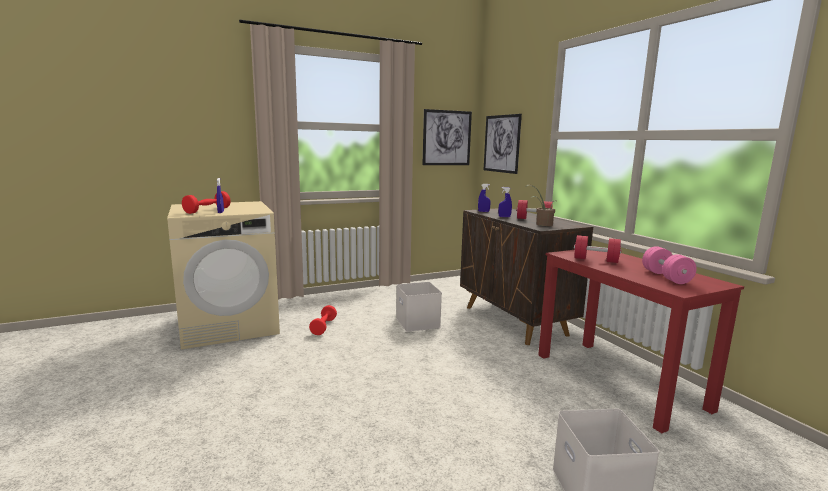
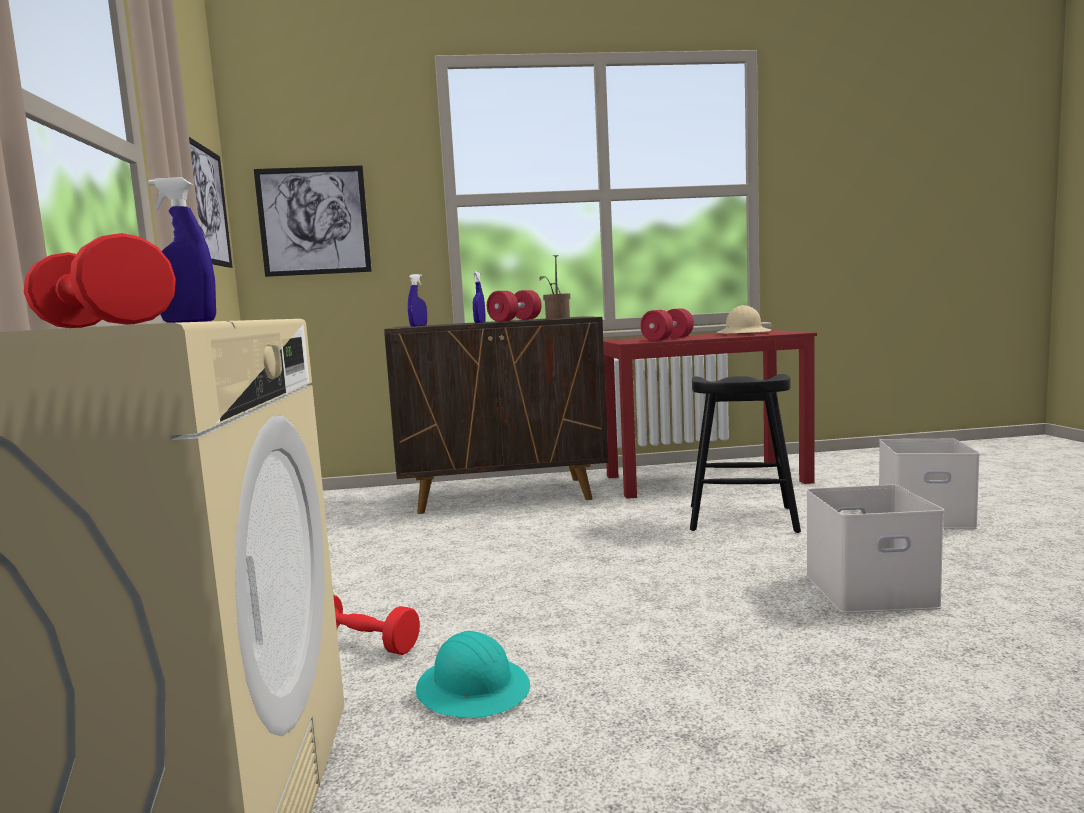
camera: 70 degrees left, 5 degrees down
white storage box [396,282,442,332] -> white storage box moved to [806,485,944,613]
pink dumbbell [642,246,697,284] -> beige hard hat [716,305,771,334]
none -> turquoise hard hat [416,631,530,718]
none -> black stool [690,374,801,533]

